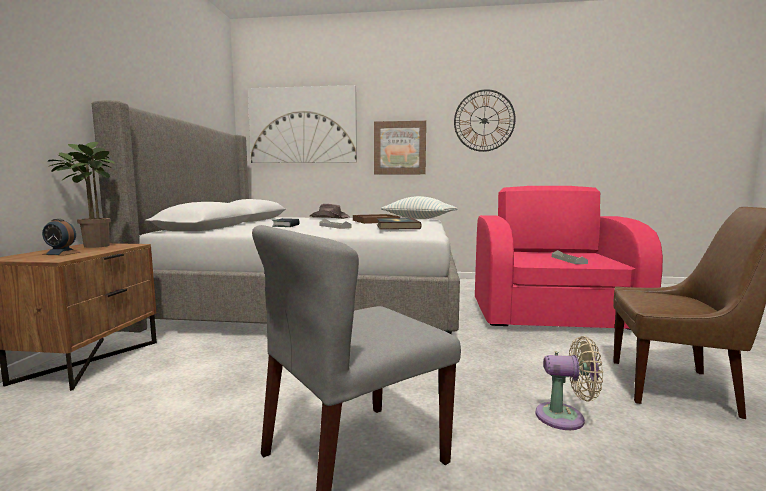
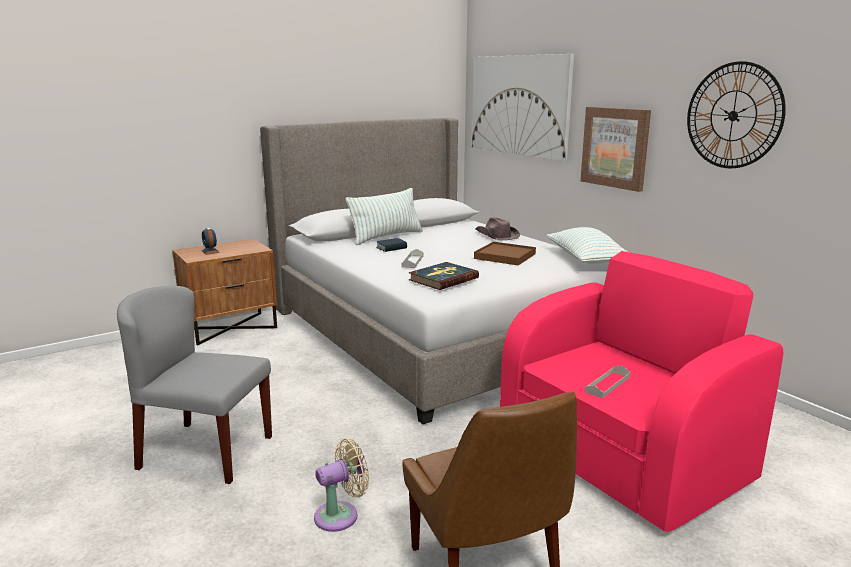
camera: 50 degrees right, 10 degrees up
potted plant [48,142,115,248] -> none
beige fan [535,336,603,430] -> beige fan turned 90 degrees counterclockwise [314,439,369,532]
none -> pillow [346,188,423,245]

